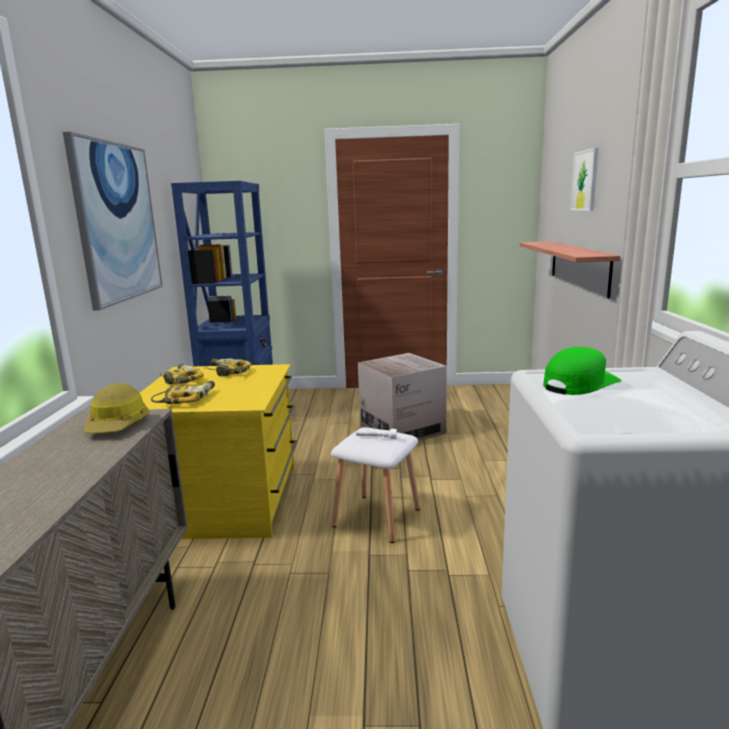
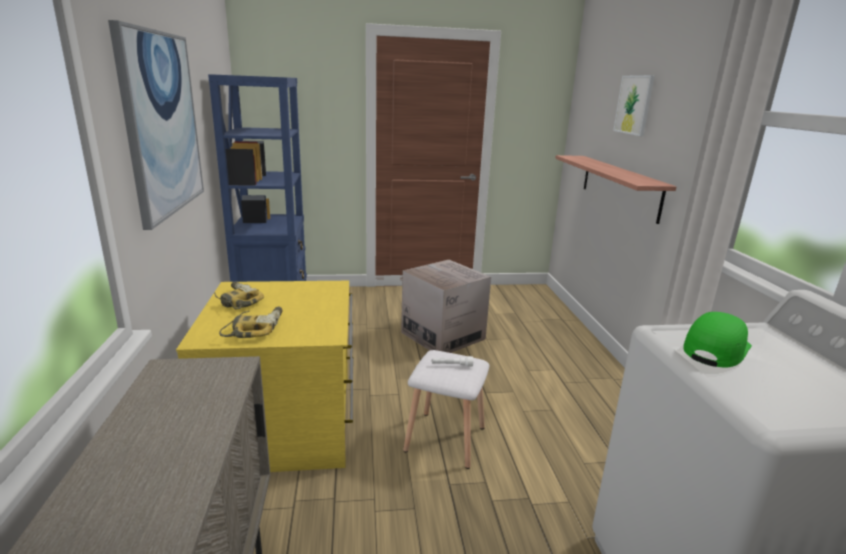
camera: 10 degrees left, 5 degrees up
hard hat [83,383,149,433] -> none
power drill [206,358,252,376] -> none

